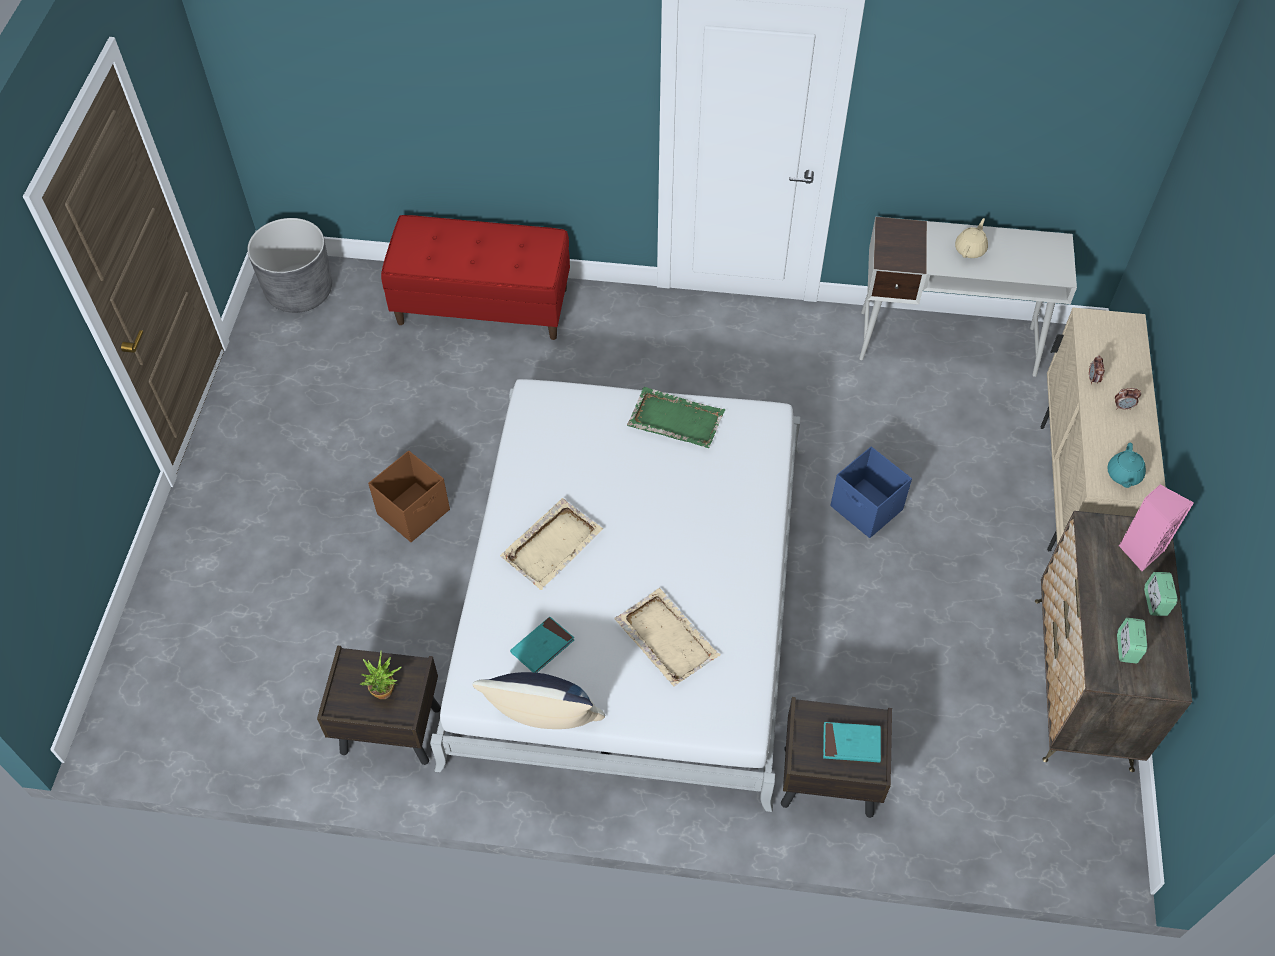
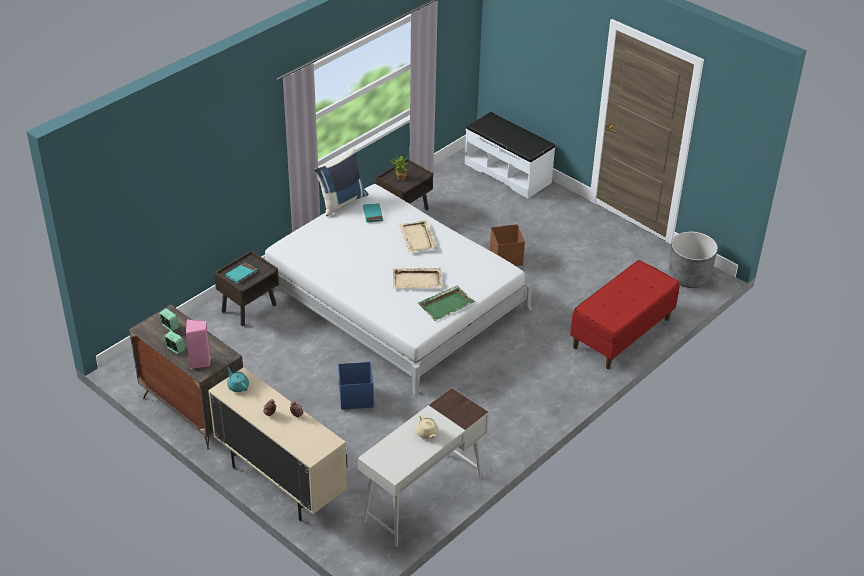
camera: 125 degrees right, 15 degrees down
beige tray [614,588,720,686] -> beige tray moved to [393,268,442,289]
none -> white bench [465,112,555,198]

